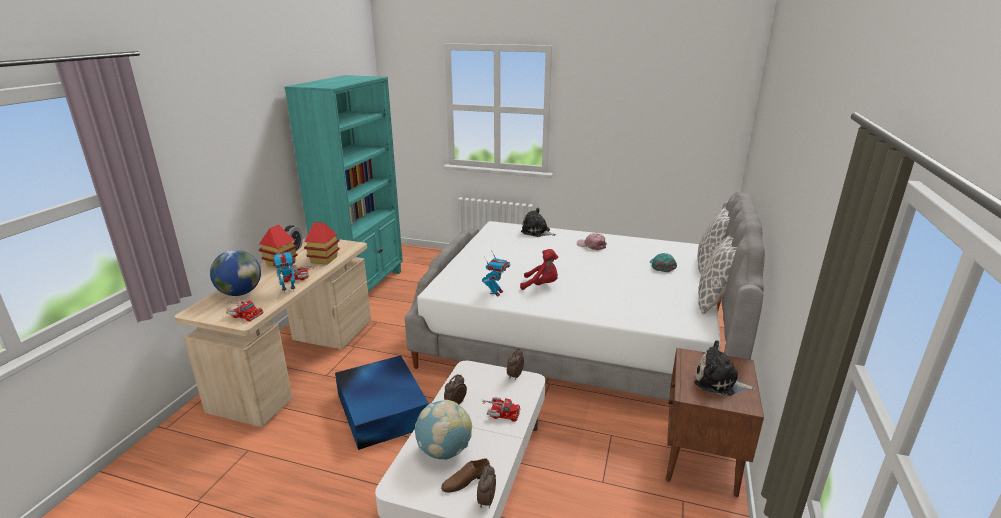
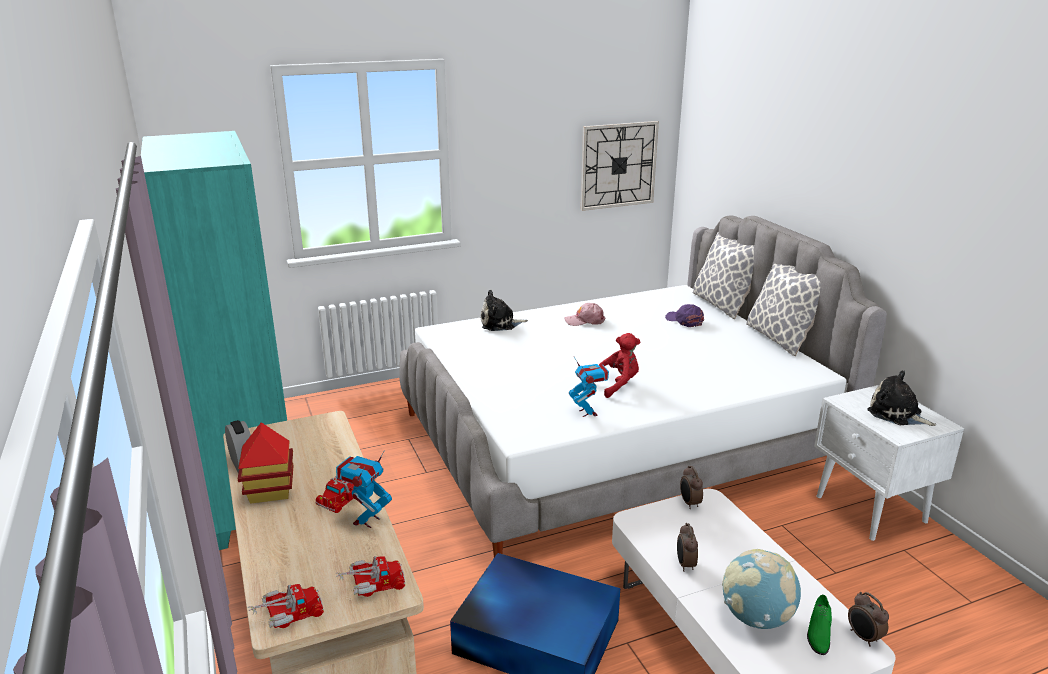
camera: 40 degrees left, 0 degrees up
globe [210,250,261,296] -> none
toy house [304,222,340,265] -> none
brown shoe [441,458,490,492] -> green shoe [807,595,832,655]
toy truck [482,397,520,422] -> toy truck moved to [247,584,324,628]
turquoise cap [650,253,677,272] -> purple cap [665,304,704,327]
brown nightstand [666,348,764,497] -> white nightstand [814,385,964,541]
plush toy [694,340,756,396] -> plush toy turned 60 degrees clockwise [867,370,936,426]
none -> wall clock [580,121,659,211]

